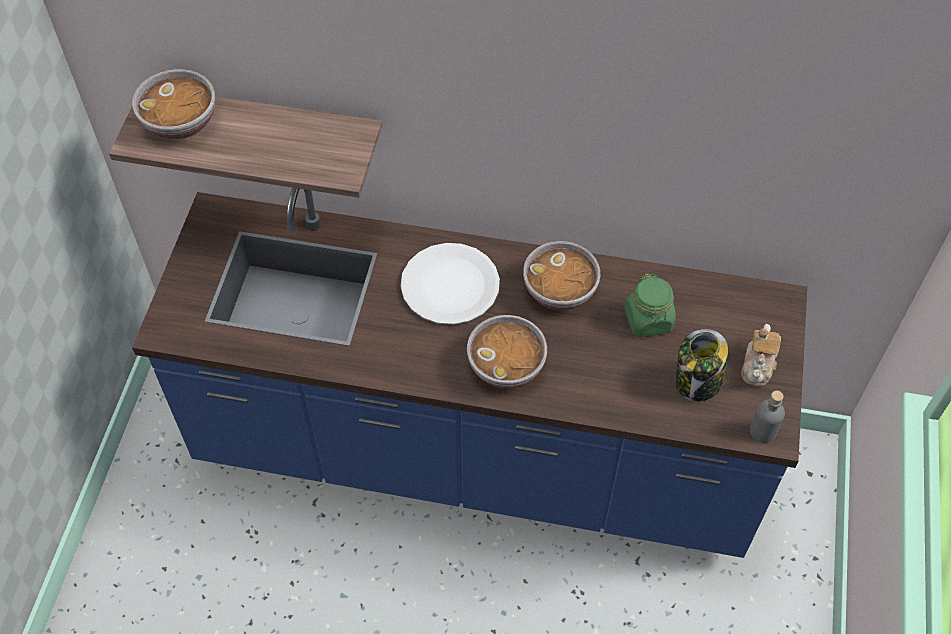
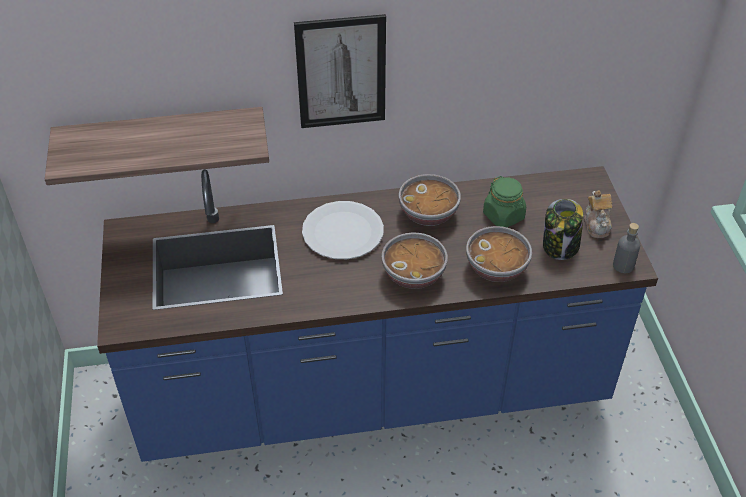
camera: 20 degrees left, 10 degrees down
bowl [132,69,215,140] -> bowl moved to [466,226,532,282]
none -> picture [294,14,386,128]

